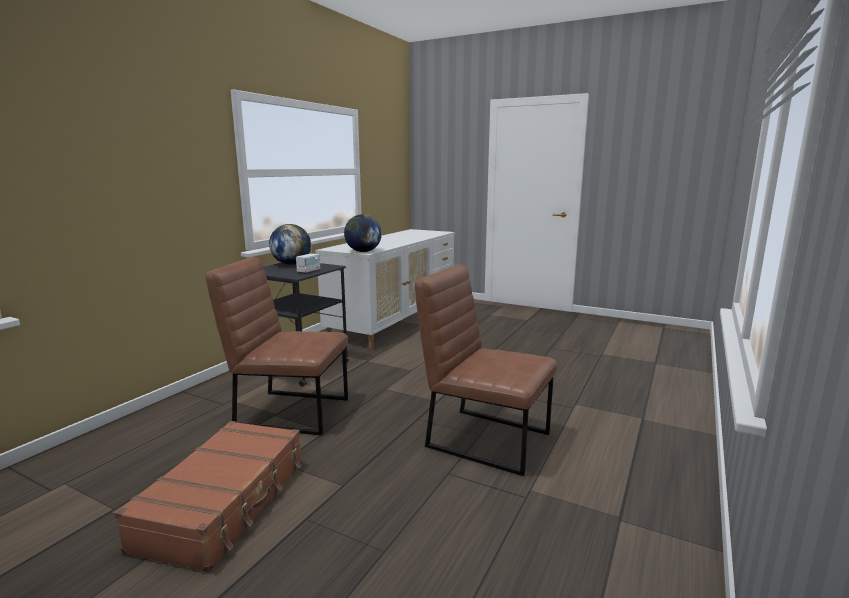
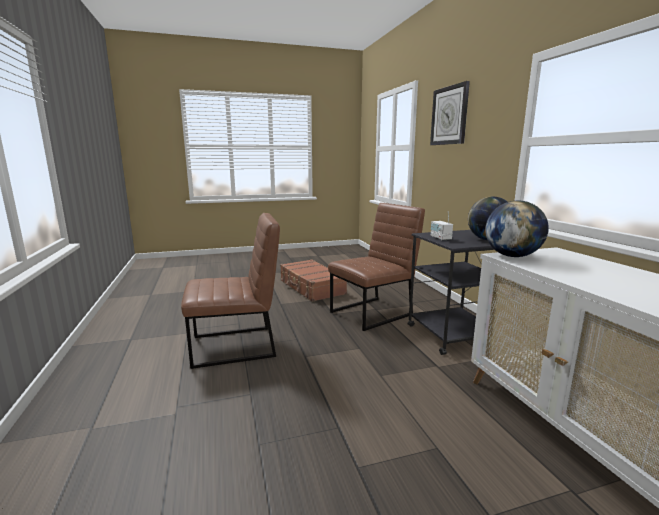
camera: 135 degrees right, 0 degrees up
none -> wall clock [430,81,470,145]

